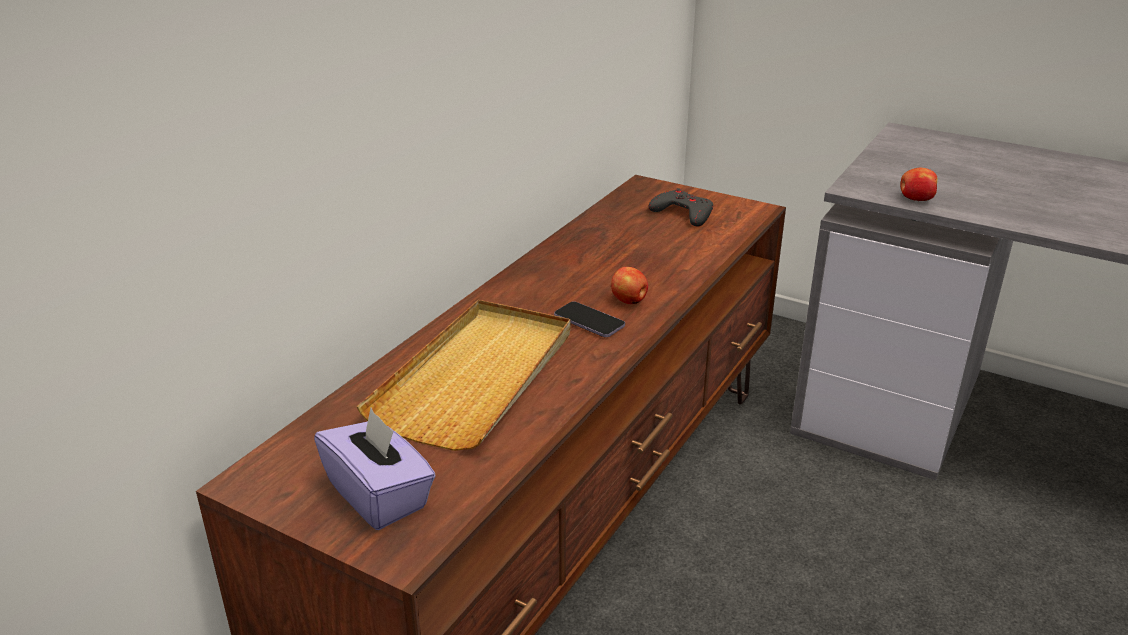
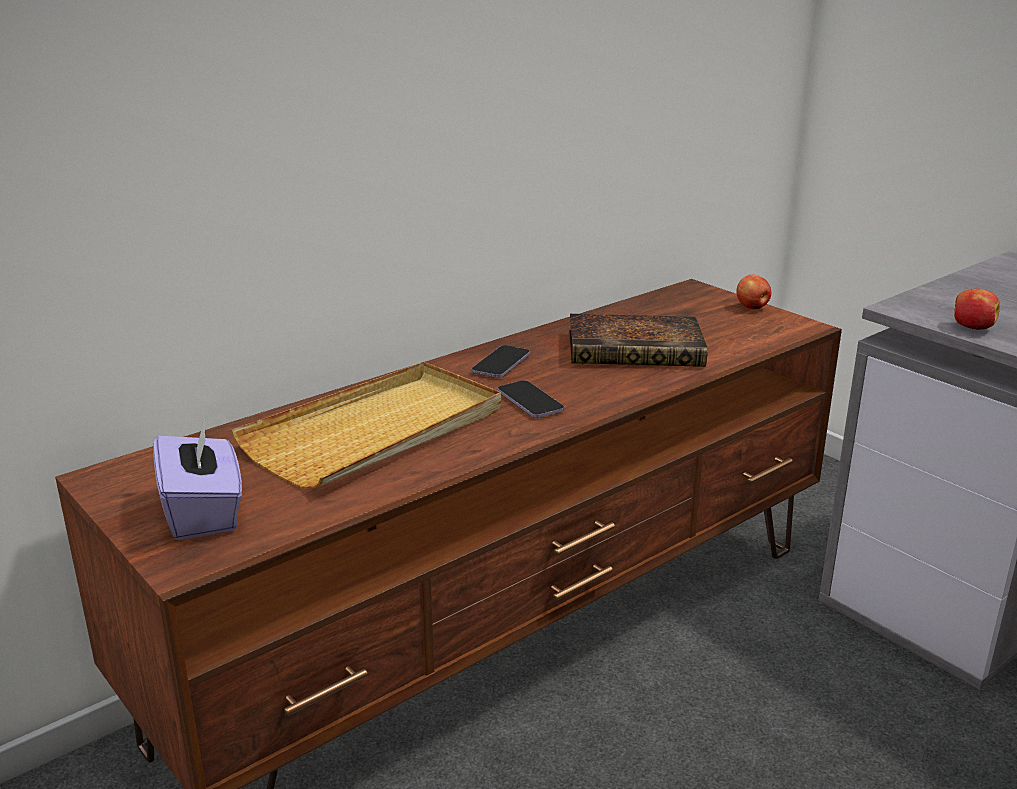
camera: 20 degrees right, 5 degrees down
apple [611,267,648,304] -> apple moved to [736,275,771,309]
grey game controller [649,188,713,227] -> none
none -> phone [472,345,530,378]
none -> book [569,314,708,367]

